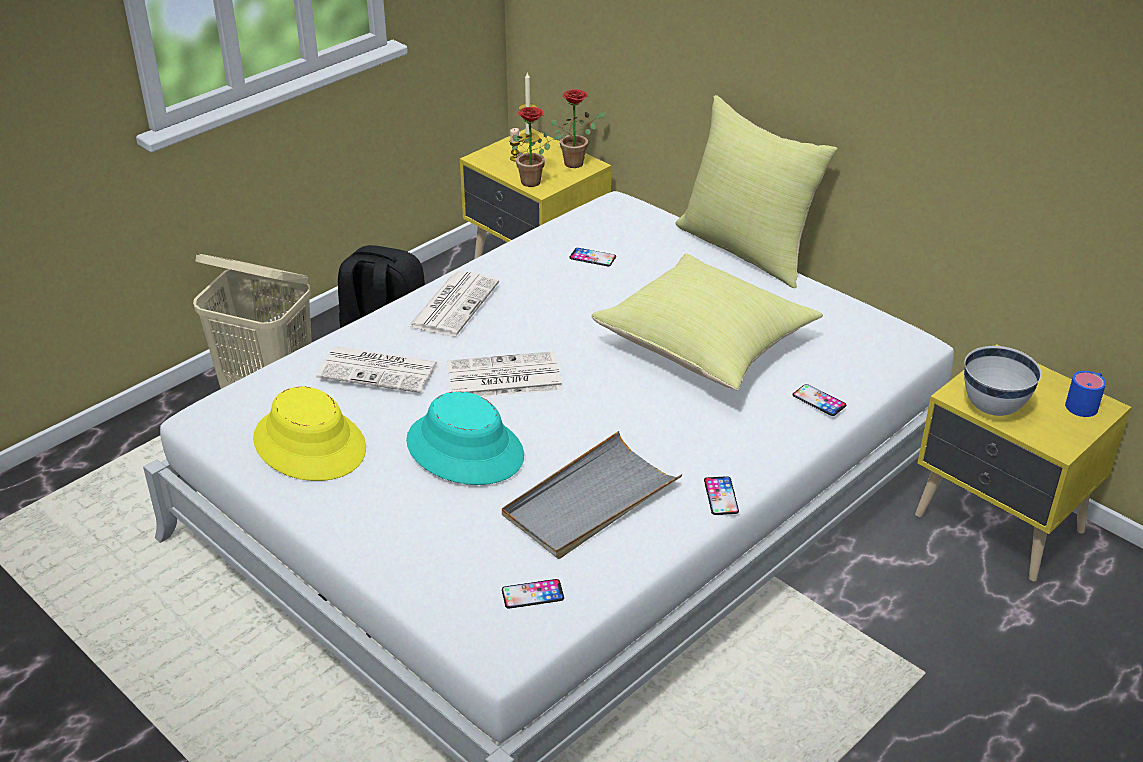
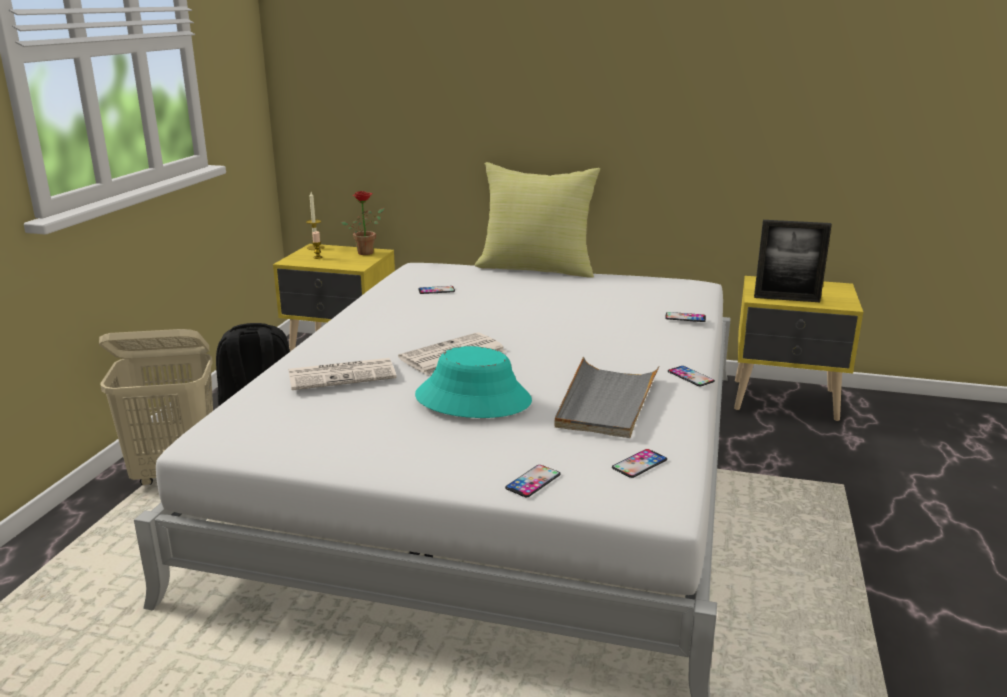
camera: 30 degrees left, 15 degrees down
yellow hat [253,387,366,481] -> none
newspaper [408,271,499,336] -> none
potted plant [512,107,564,187] -> none
yellow pillow [591,253,823,390] -> none
white bowl [964,346,1041,416] -> picture frame [754,220,832,302]
blue mug [1065,371,1106,417] -> none
none -> phone [505,465,561,497]

